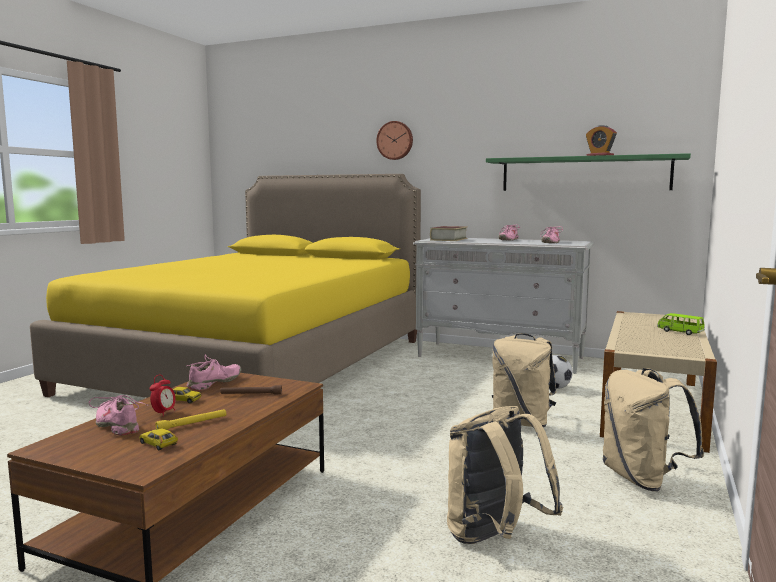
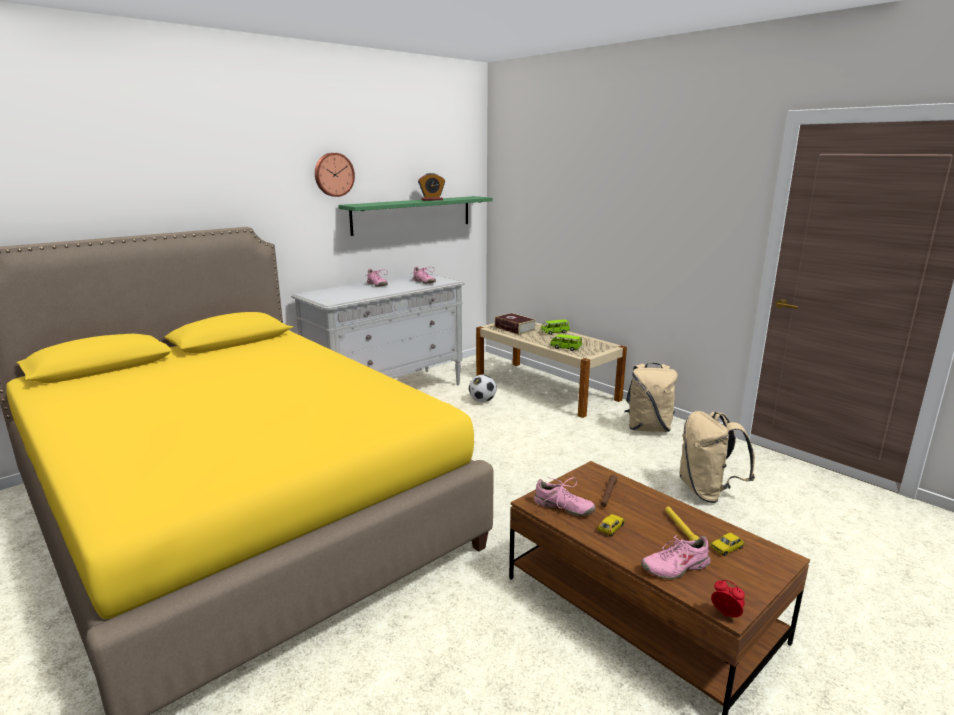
camera: 65 degrees left, 10 degrees up
alarm clock [150,375,176,417] -> alarm clock moved to [711,580,745,617]
pink shoe [187,355,241,391] -> pink shoe turned 150 degrees clockwise [534,477,596,516]
wall clock [376,121,413,160] -> wall clock moved to [315,153,355,197]
book [430,226,468,241] -> book moved to [495,313,536,335]
beige backpack [492,333,557,427] -> none
none -> green toy car [550,334,582,351]

